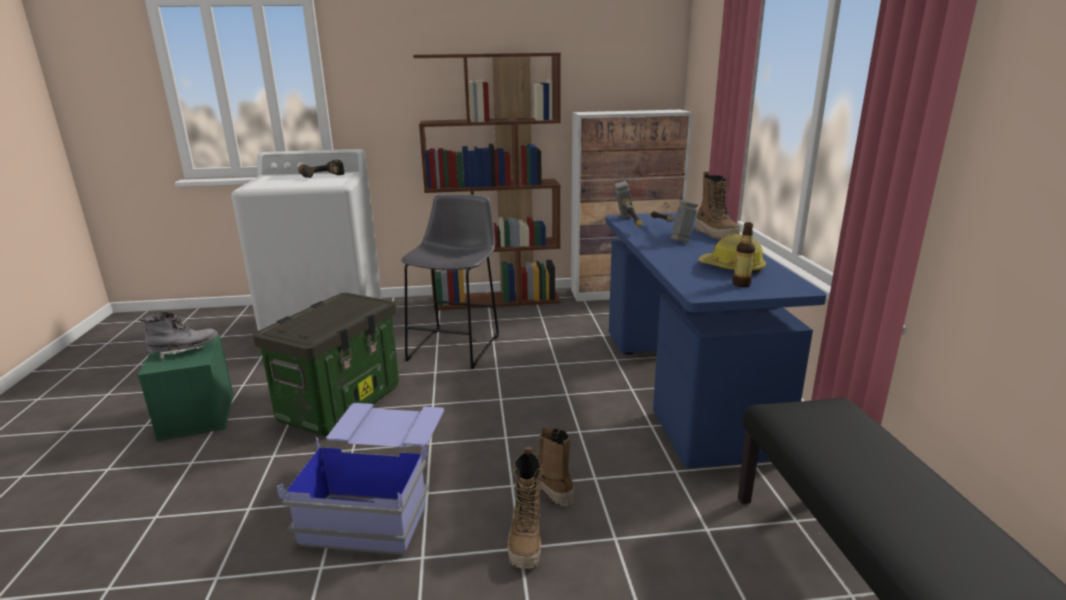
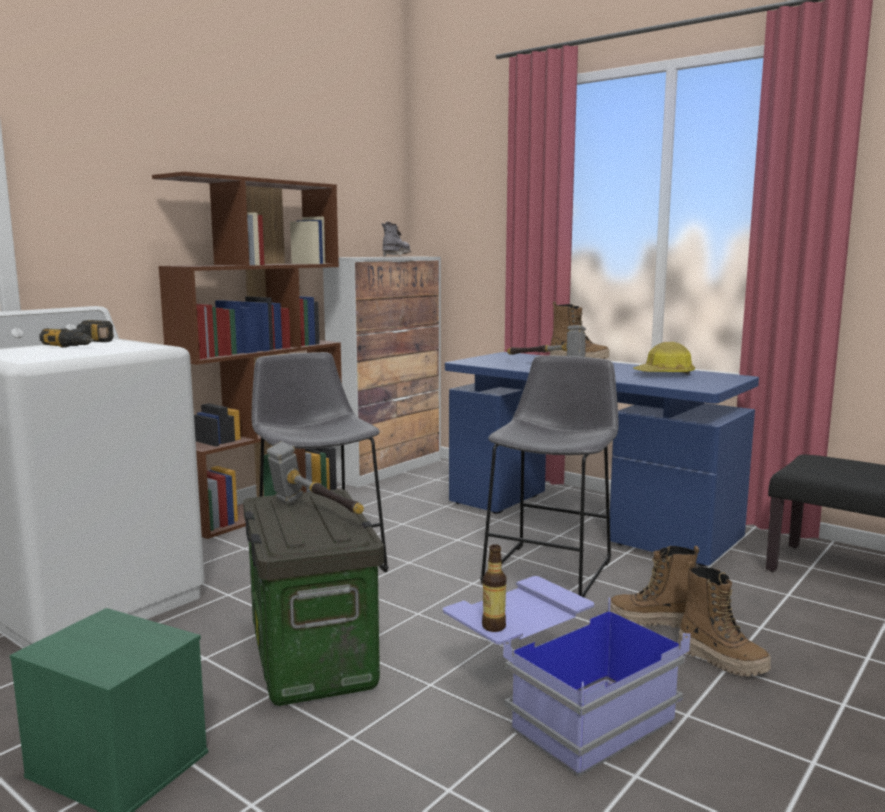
camera: 45 degrees left, 10 degrees down
grey boot [139,312,218,359] -> grey boot moved to [382,222,411,256]
hammer [614,181,643,227] -> hammer moved to [266,442,364,514]
bottle [733,222,755,287] -> bottle moved to [482,544,506,632]
none -> grey stool [480,355,619,598]

